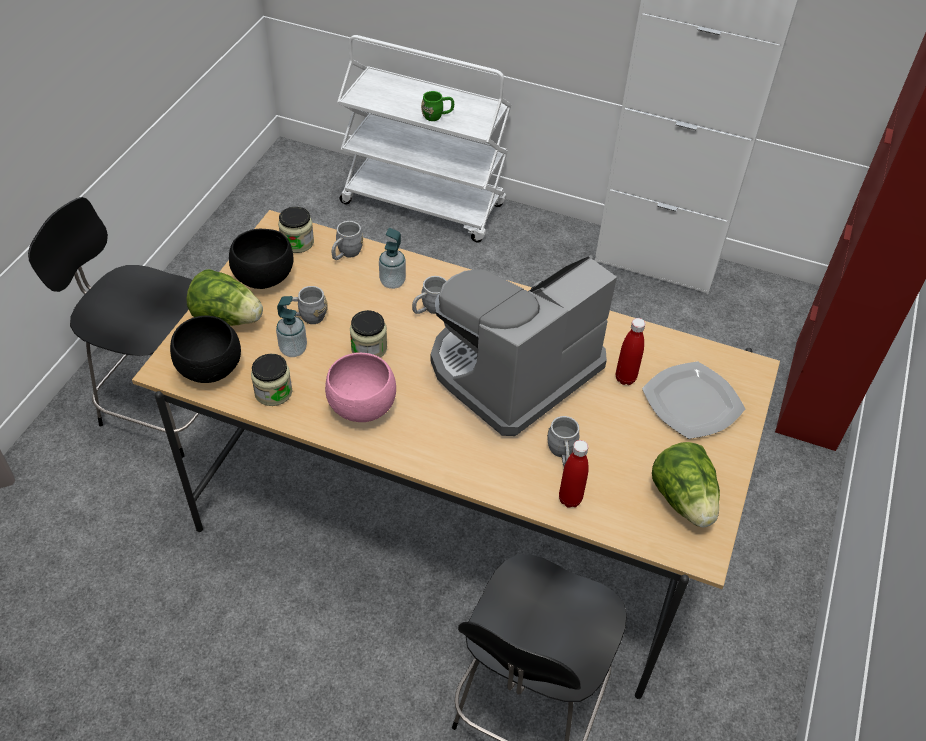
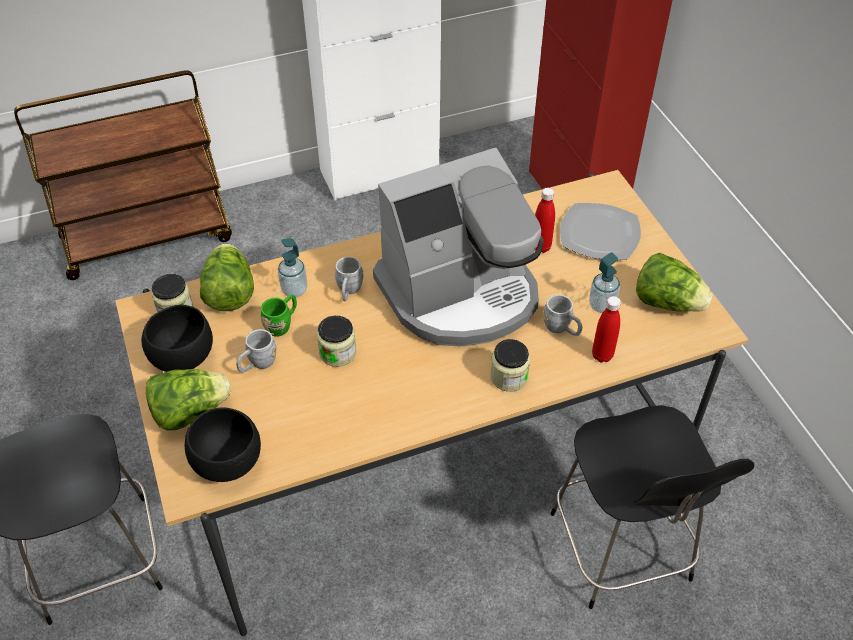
camera: 40 degrees left, 0 degrees up
jar [251,354,293,406] -> jar moved to [490,339,530,392]
soap dispenser [276,296,307,357] -> soap dispenser moved to [589,252,620,313]
pink bowl [325,353,396,422] -> none
grey mug [332,221,363,260] -> lettuce [200,244,254,311]
white cart [337,35,512,243] -> brown cart [14,70,232,280]
green mug [421,91,454,121] -> green mug moved to [260,294,297,337]
coffee machine [431,255,617,436] -> coffee machine turned 120 degrees counterclockwise [373,147,544,346]

